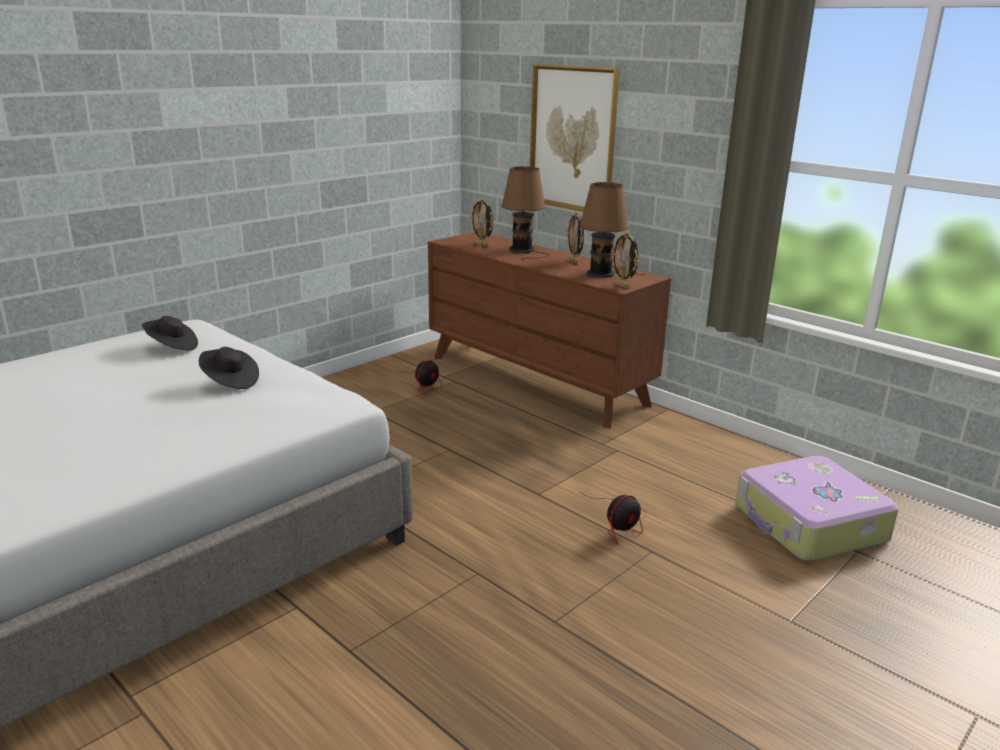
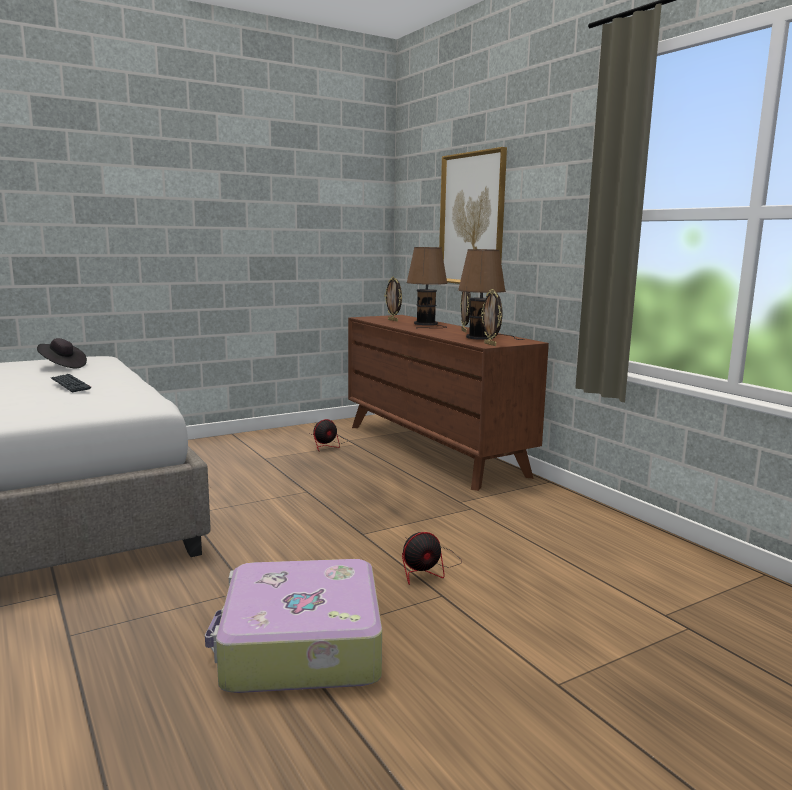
camera: 15 degrees right, 10 degrees down
black hat [199,347,259,389] -> keyboard [51,374,91,392]
suitcase [735,456,899,561] -> suitcase moved to [205,559,382,693]

